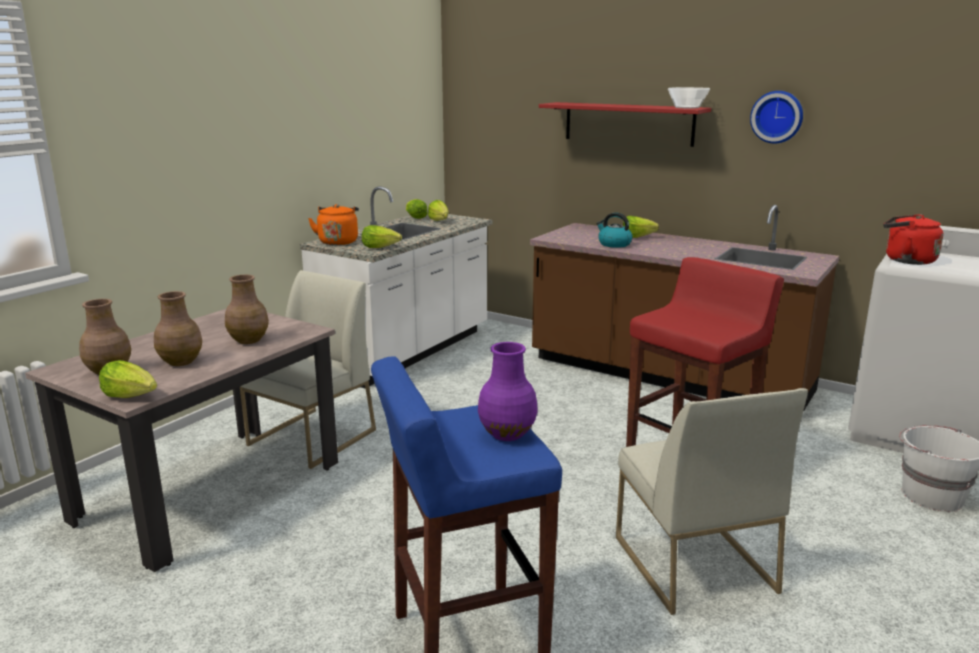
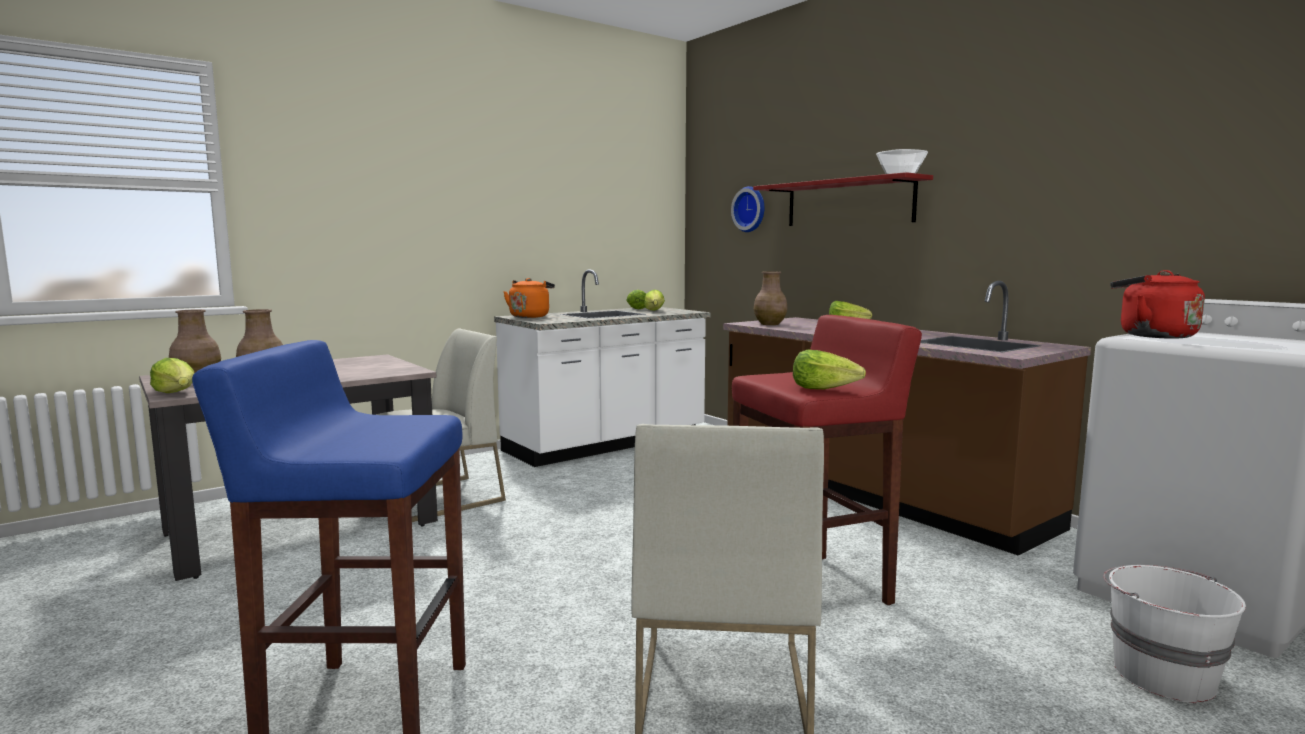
camera: 20 degrees right, 10 degrees down
brown vase [225,275,269,344] -> brown vase moved to [754,271,788,325]
lettuce [362,225,402,248] -> lettuce moved to [793,350,866,389]
purple vase [478,342,538,441] -> none
kettle [596,212,633,248] -> none
wall clock [750,91,803,143] -> wall clock moved to [731,186,764,232]

